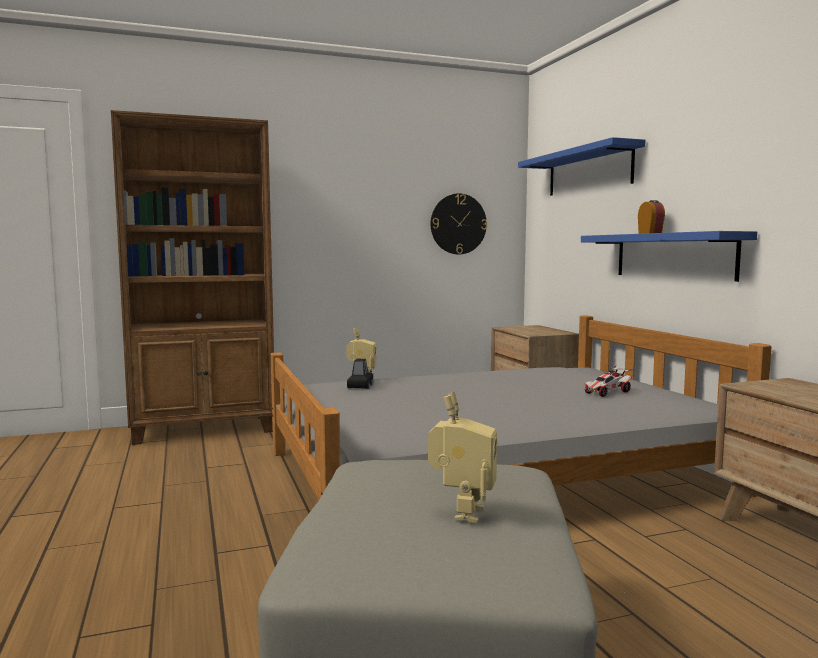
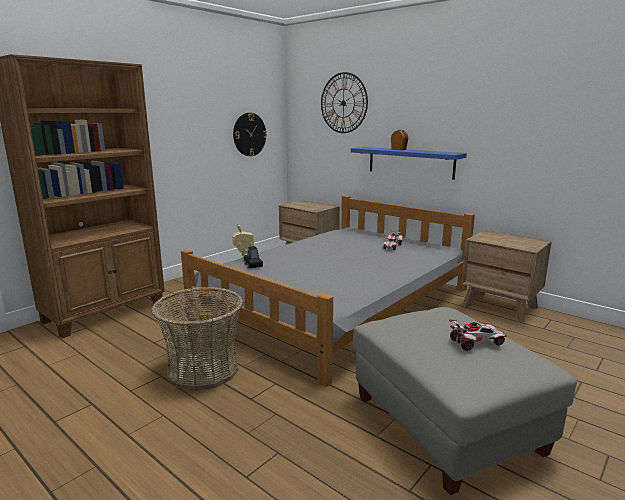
camera: 30 degrees left, 10 degrees up
toy robot [428,392,497,523] -> toy car [448,319,507,351]
blue shelf [518,137,645,196] -> wall clock [321,72,368,133]
none -> basket [151,287,243,391]

